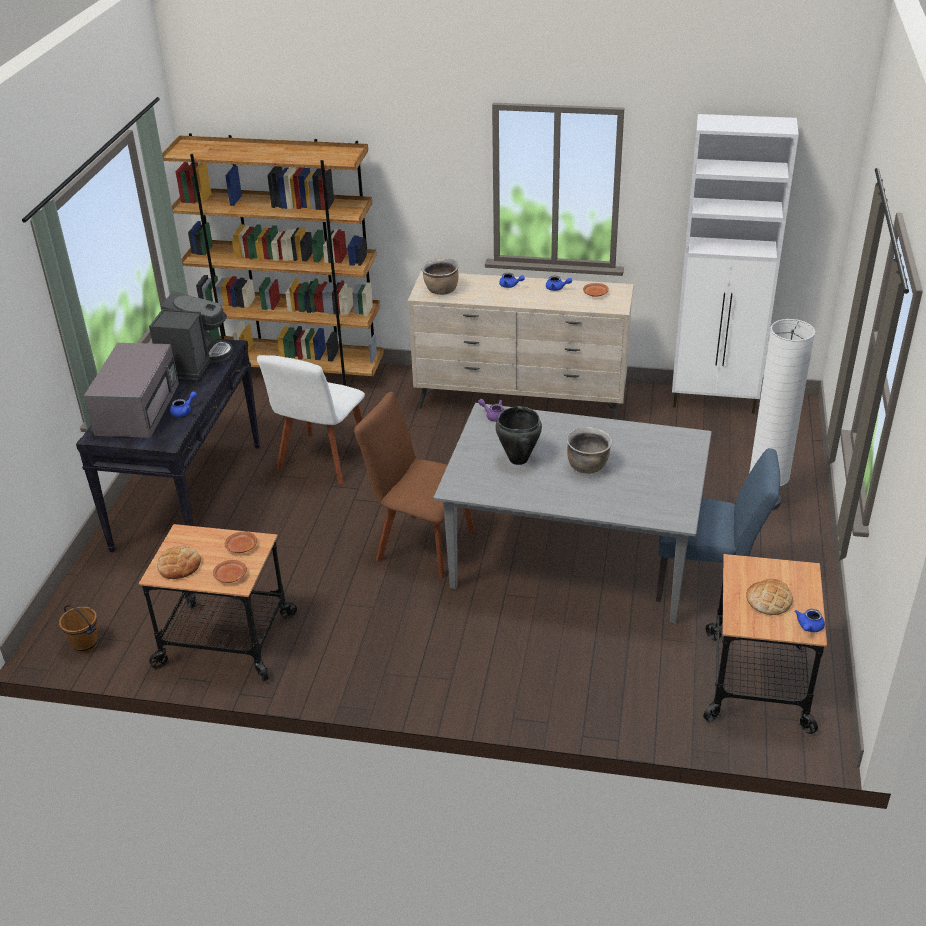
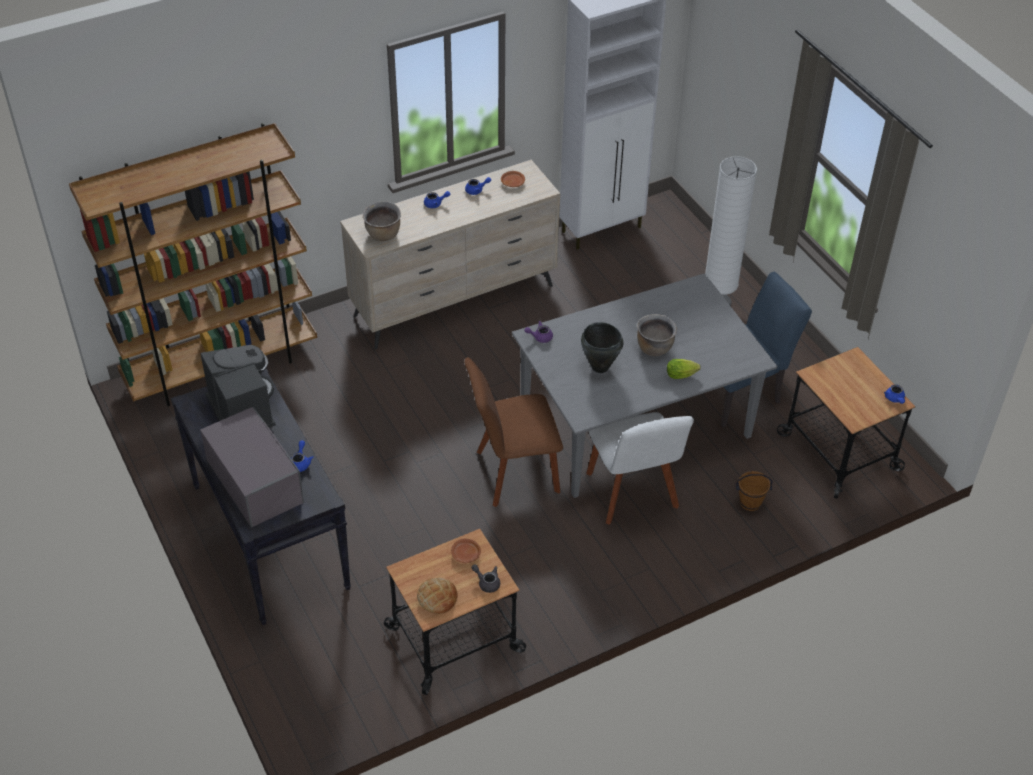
camera: 40 degrees left, 10 degrees up
brown bucket [59,605,98,653] -> brown bucket moved to [736,471,773,511]
brown plate [213,560,247,583] -> grey teapot [471,564,500,593]
white chair [257,355,365,484] -> white chair moved to [586,412,694,525]
bread [746,579,793,615] -> none
none -> lettuce [667,359,701,379]

